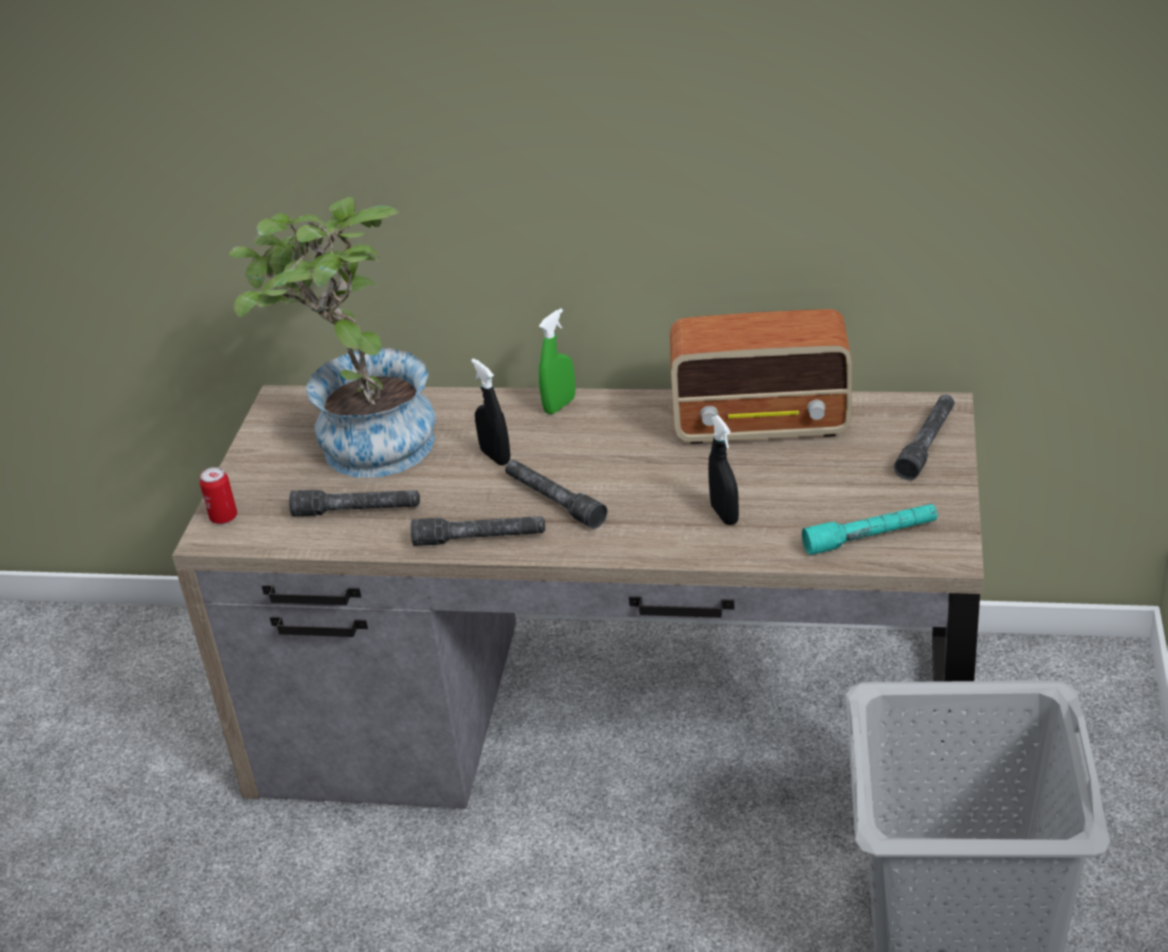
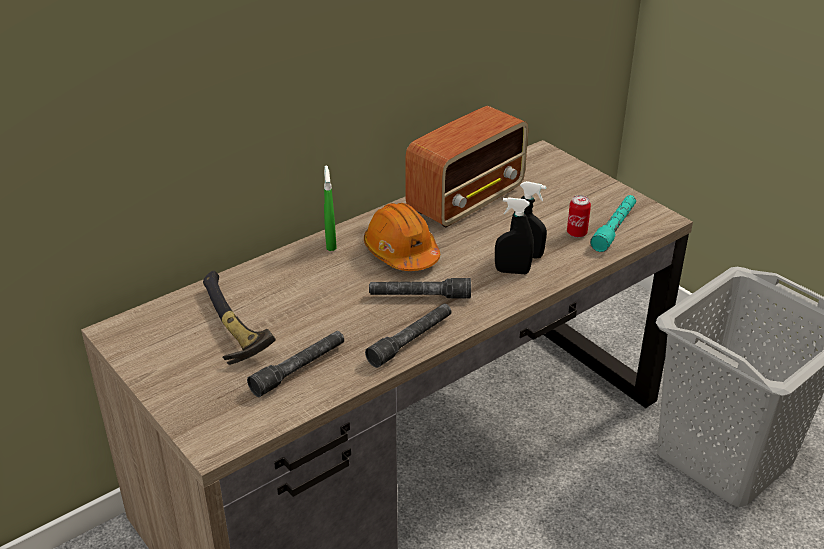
camera: 50 degrees left, 0 degrees up
can [200,467,237,524] -> can moved to [567,195,591,238]
potted plant [229,197,436,478] -> hammer [203,271,276,365]
black spray bottle [471,358,510,466] -> black spray bottle moved to [495,197,534,274]
grey flashlight [894,395,954,480] -> none
none -> orange hard hat [364,203,440,271]

